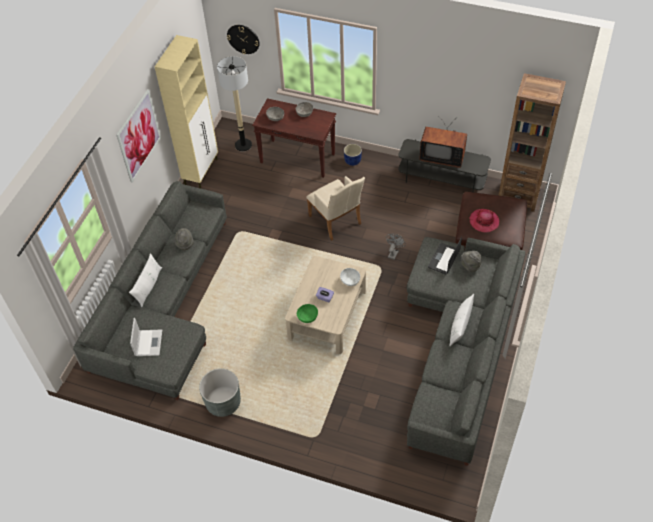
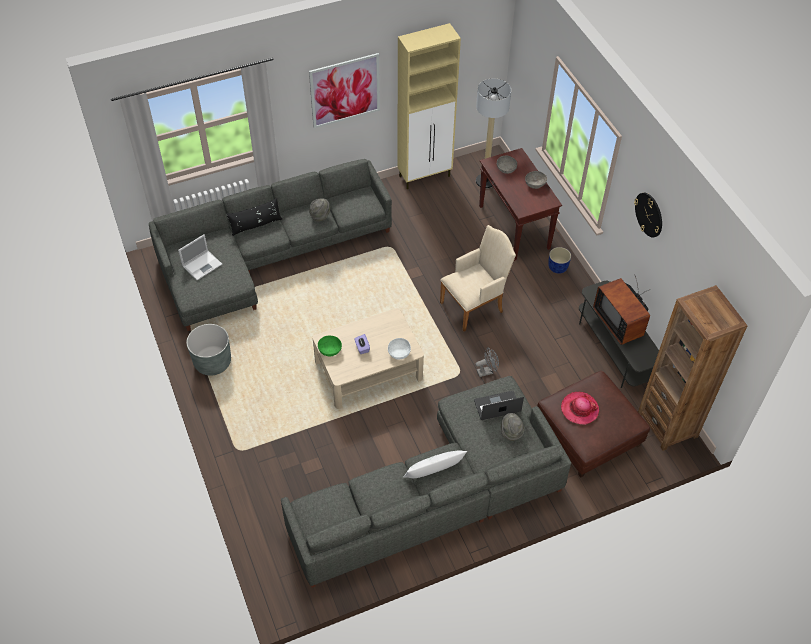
camera: 45 degrees right, 0 degrees up
white pillow [129,253,162,307] -> black pillow [226,198,282,236]
wall clock [227,25,259,54] -> wall clock moved to [634,193,662,238]
beige armchair [306,176,365,241] -> beige armchair turned 135 degrees counterclockwise [440,225,516,332]

